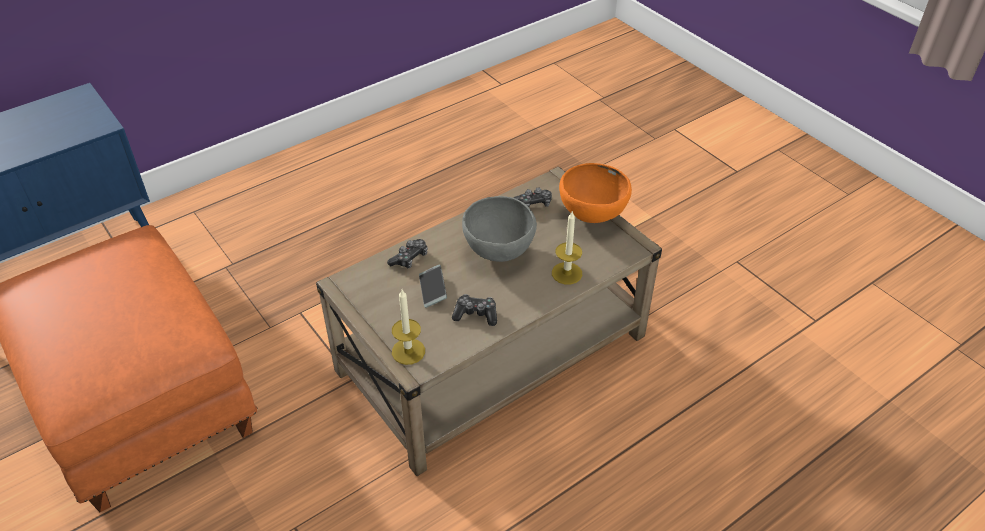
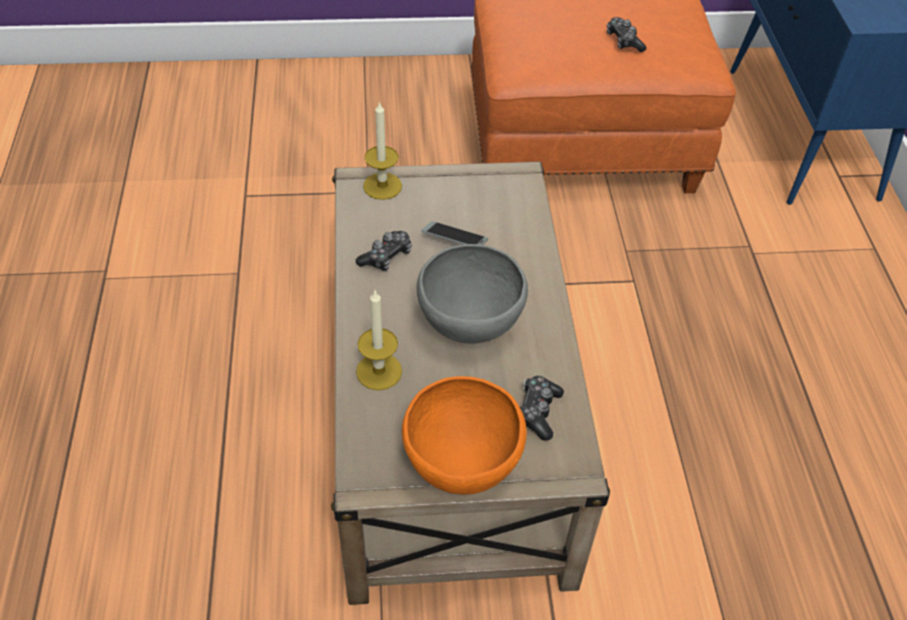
camera: 120 degrees right, 5 degrees up
game controller [387,239,428,268] -> game controller moved to [607,17,647,52]

